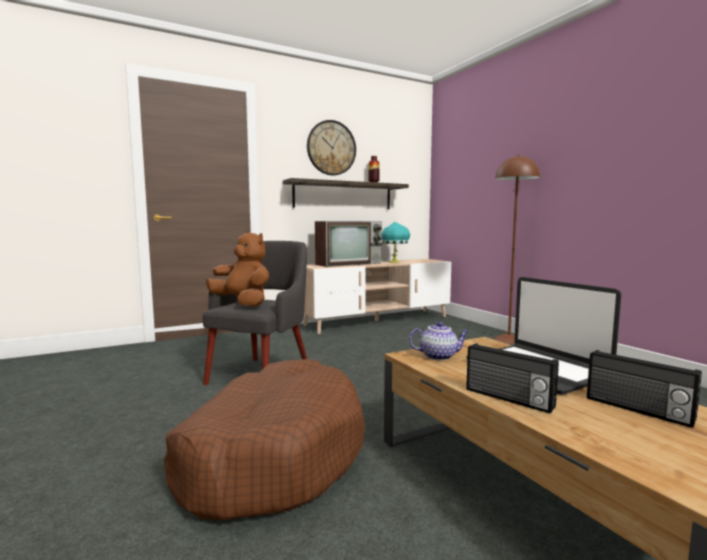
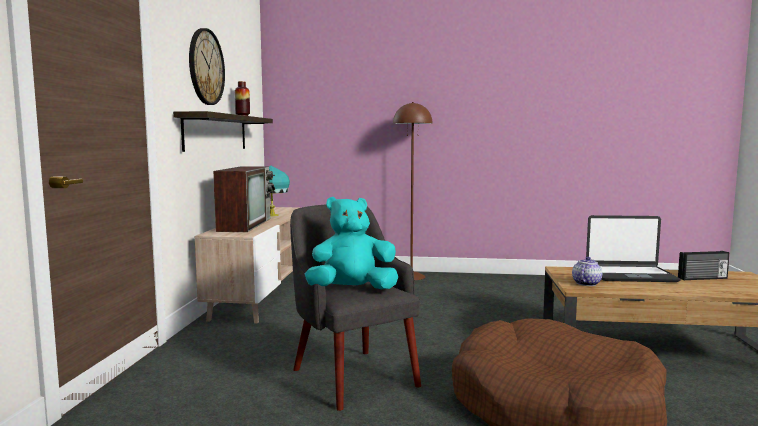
camera: 55 degrees left, 0 degrees up
brown plush toy [206,231,269,307] -> turquoise plush toy [305,197,398,289]
radio [466,343,559,414] -> none

